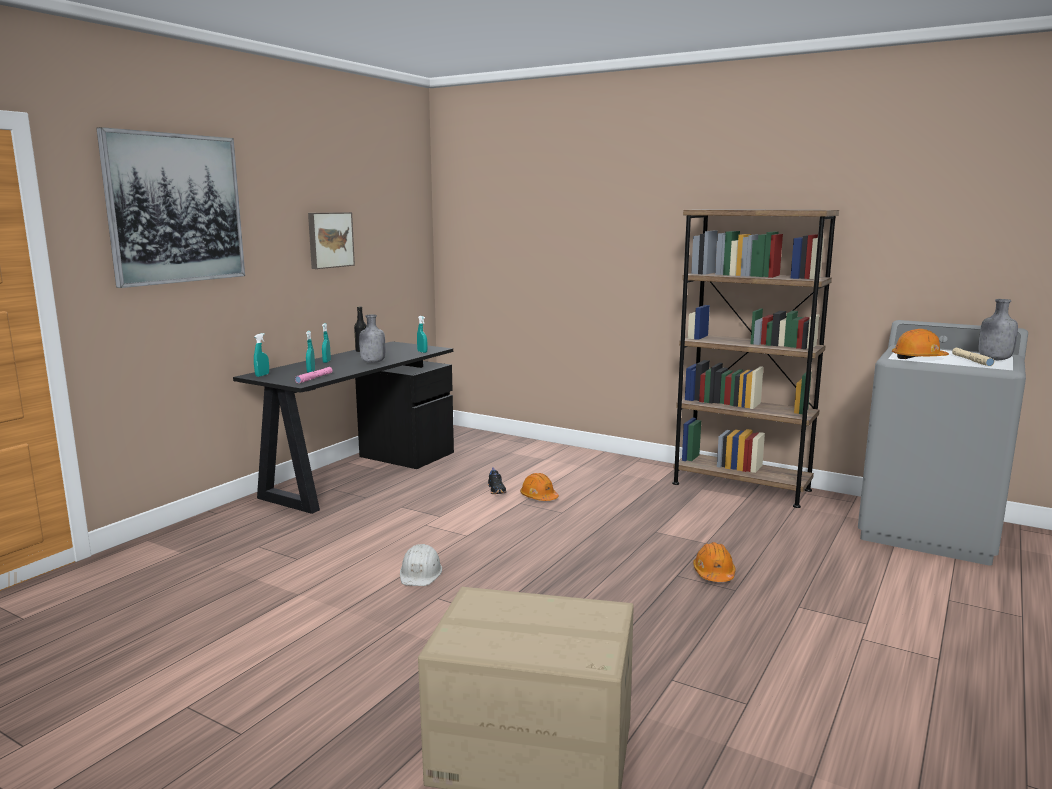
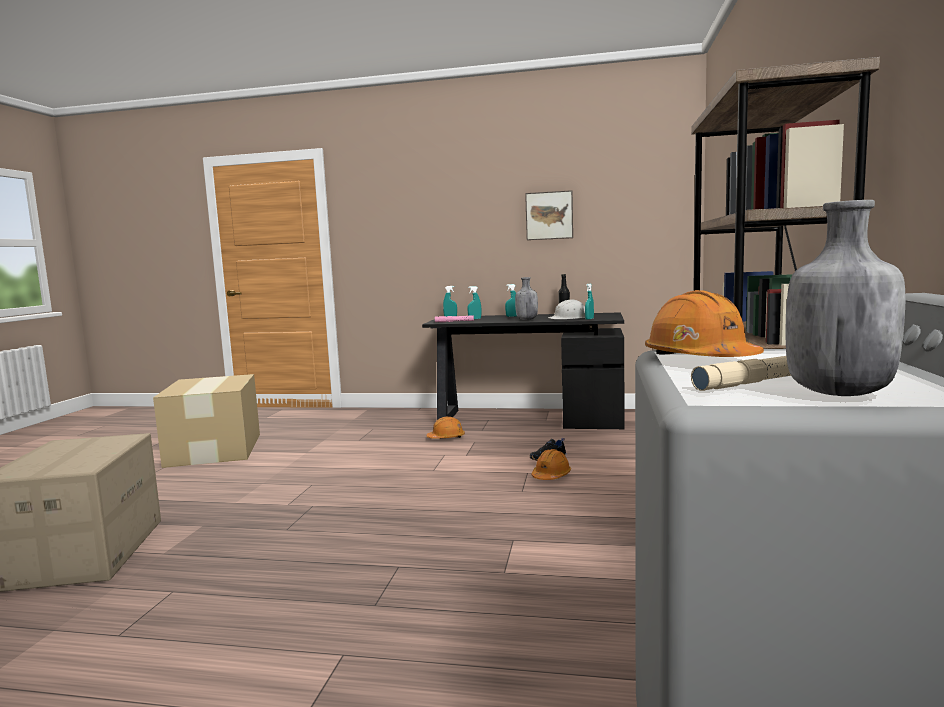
camera: 70 degrees right, 5 degrees down
picture [96,127,245,288] -> none
white hard hat [400,544,442,586] -> white hard hat moved to [548,299,585,319]
orange hard hat [693,542,736,582] -> orange hard hat moved to [426,417,465,439]
none -> cardboard box [153,374,260,468]

